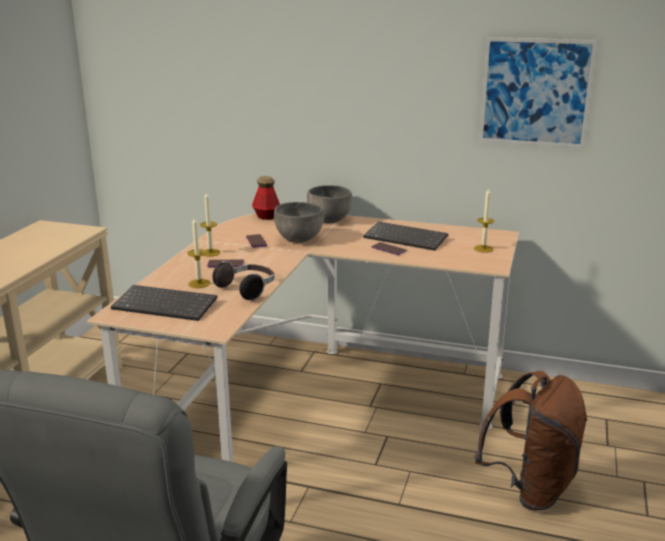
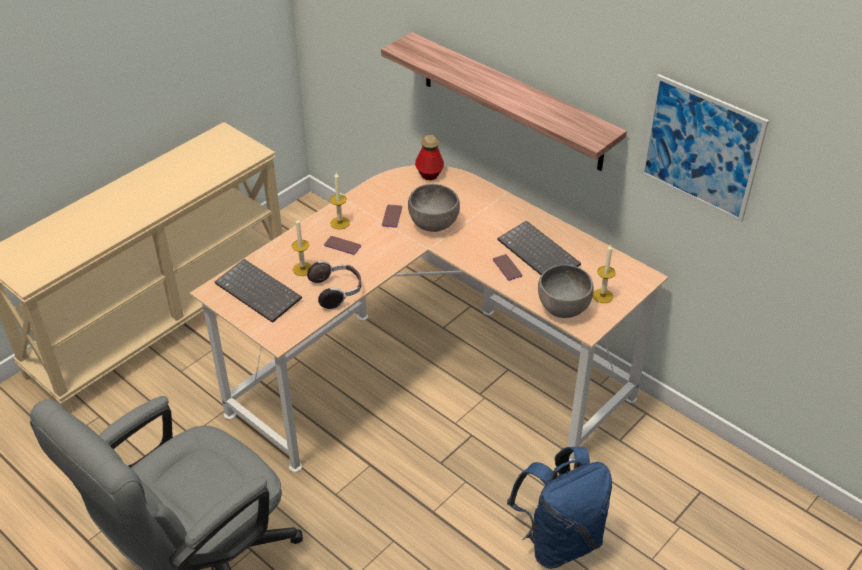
camera: 25 degrees right, 20 degrees up
grey bowl [307,185,352,223] -> grey bowl moved to [538,264,594,318]
brown backpack [474,371,588,511] -> blue backpack [507,447,612,569]
none -> shelf [381,32,627,171]

